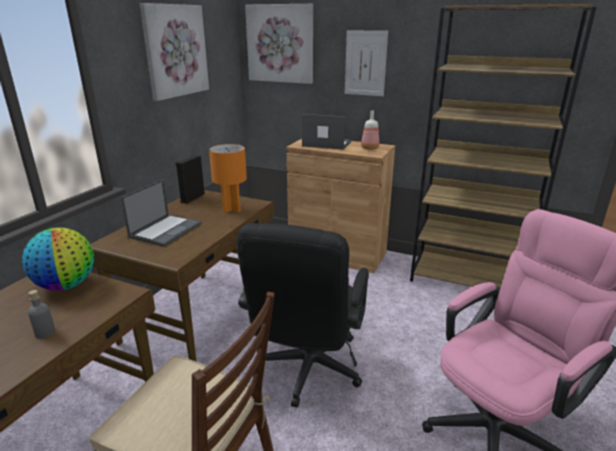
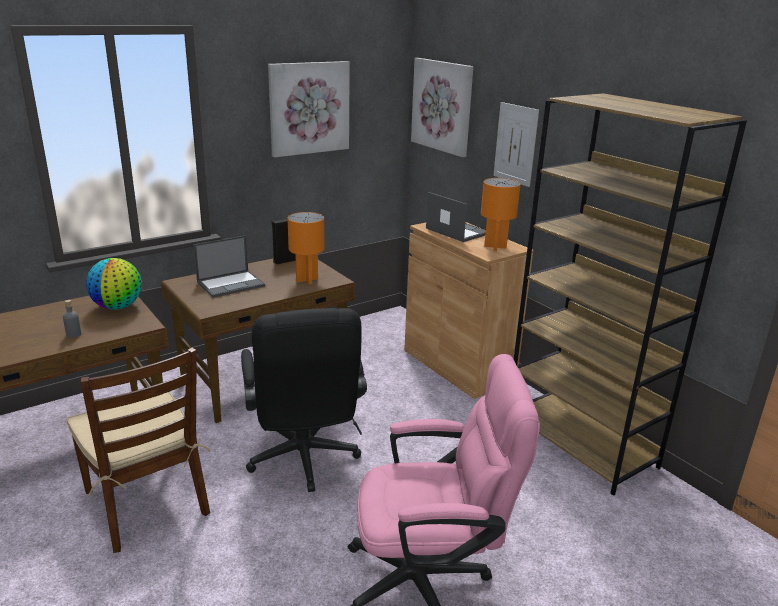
camera: 30 degrees right, 0 degrees up
black office chair [237,223,369,408] -> black office chair turned 60 degrees counterclockwise [241,308,367,492]
bottle [361,110,379,150] -> orange table lamp [481,178,521,251]

